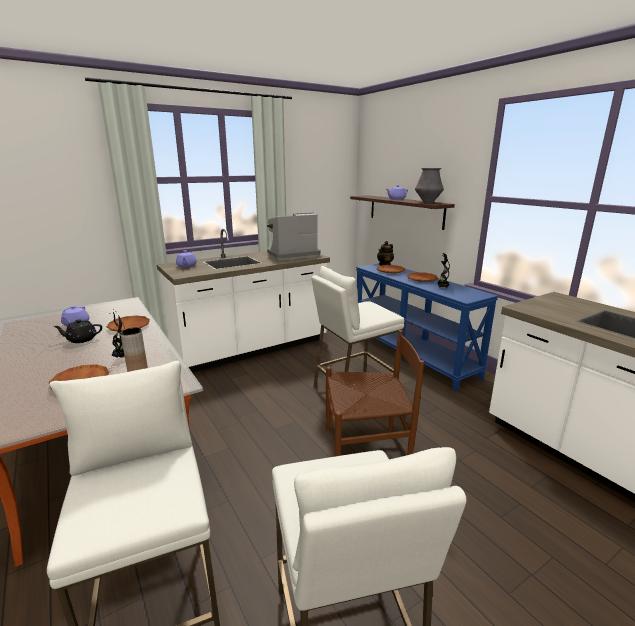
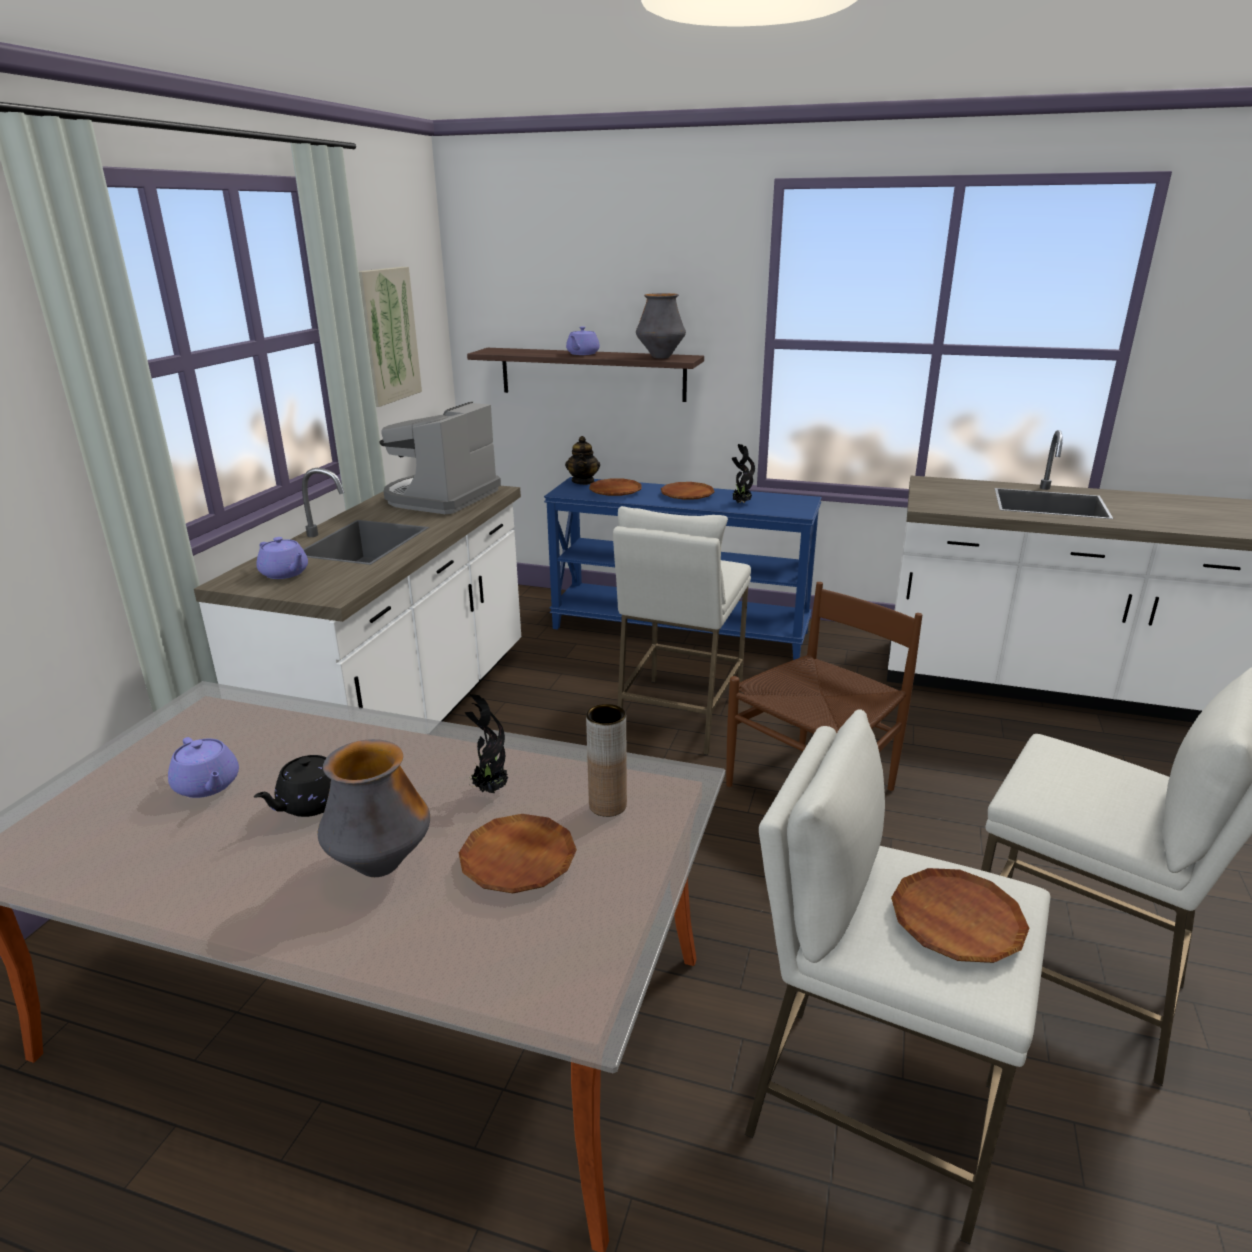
camera: 40 degrees left, 5 degrees up
brown plate [107,315,150,331] -> brown plate moved to [891,868,1029,963]
none -> vase [317,739,430,877]
none -> picture [359,267,422,407]

